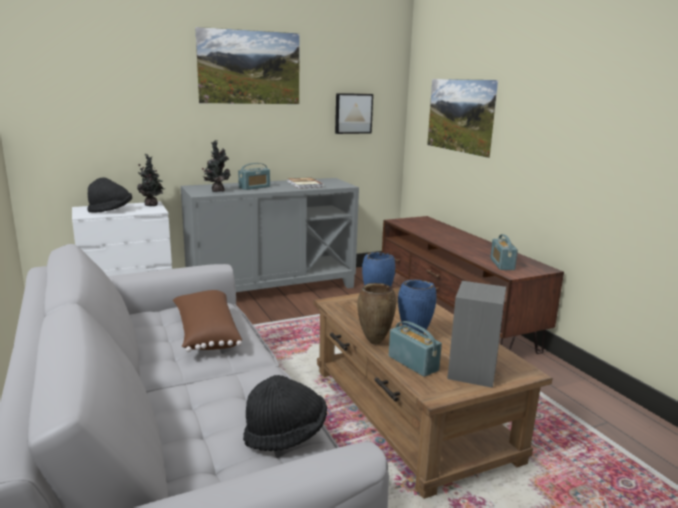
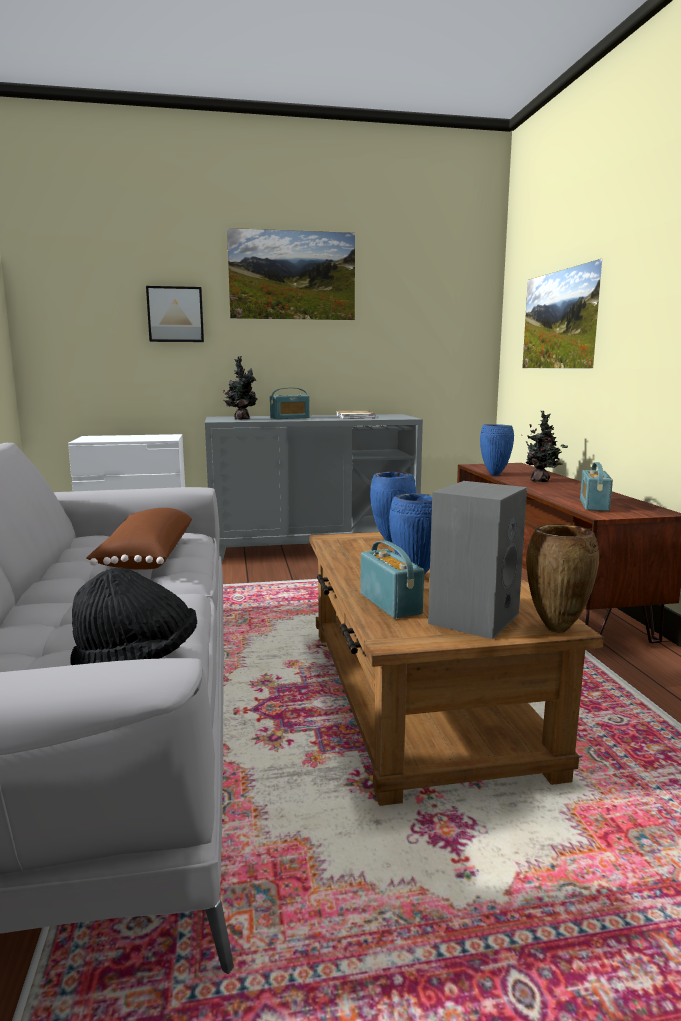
camera: 15 degrees right, 5 degrees down
black hat [87,177,132,213] -> none
potted plant [137,154,165,206] -> potted plant moved to [526,411,568,482]
picture [335,93,373,134] -> picture moved to [146,286,204,342]
brown vase [357,283,396,345] -> brown vase moved to [526,524,599,633]
none -> blue vase [480,424,514,475]

